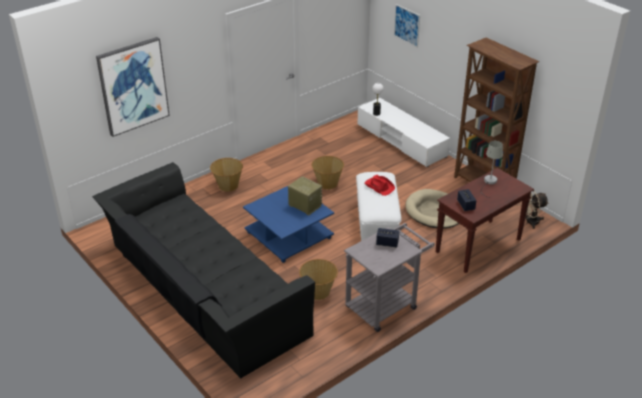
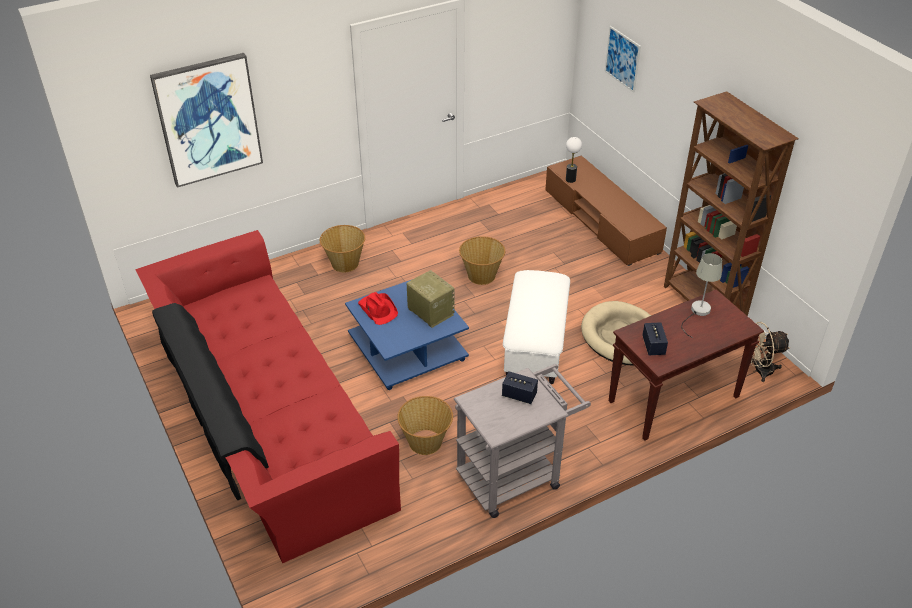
camera: 10 degrees right, 5 degrees up
black sofa [92,162,315,378] -> red sofa [135,230,401,563]
white tv stand [357,98,450,167] -> brown tv stand [545,155,667,266]
red hat [365,175,395,196] -> red hat moved to [358,292,398,325]

